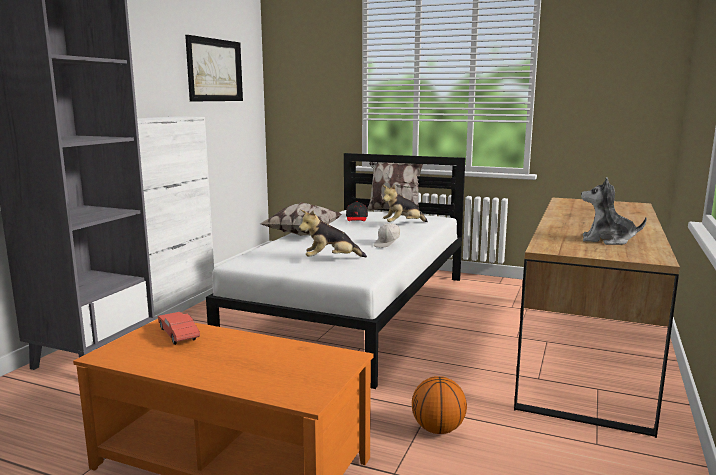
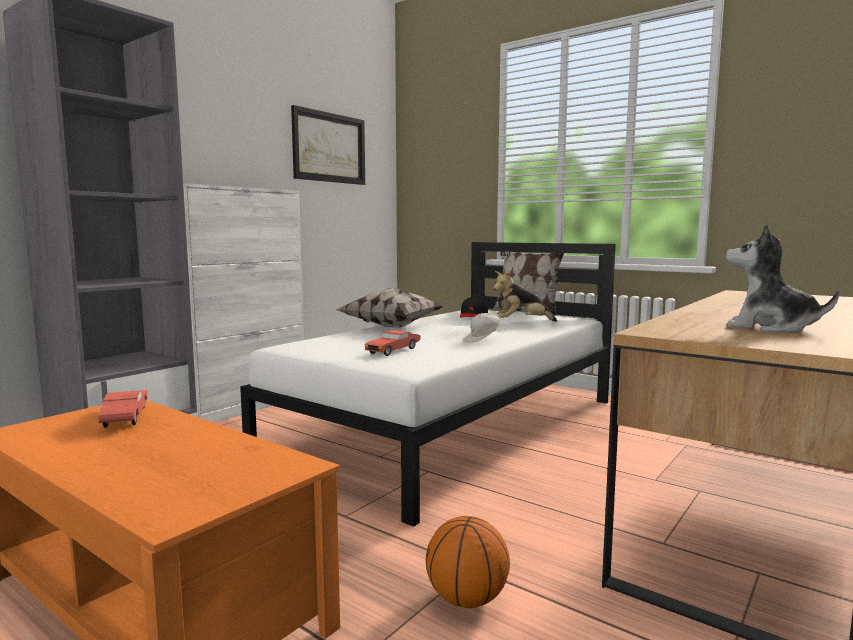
camera: 15 degrees right, 5 degrees down
plush toy [299,210,367,257] -> red toy car [365,330,421,356]

